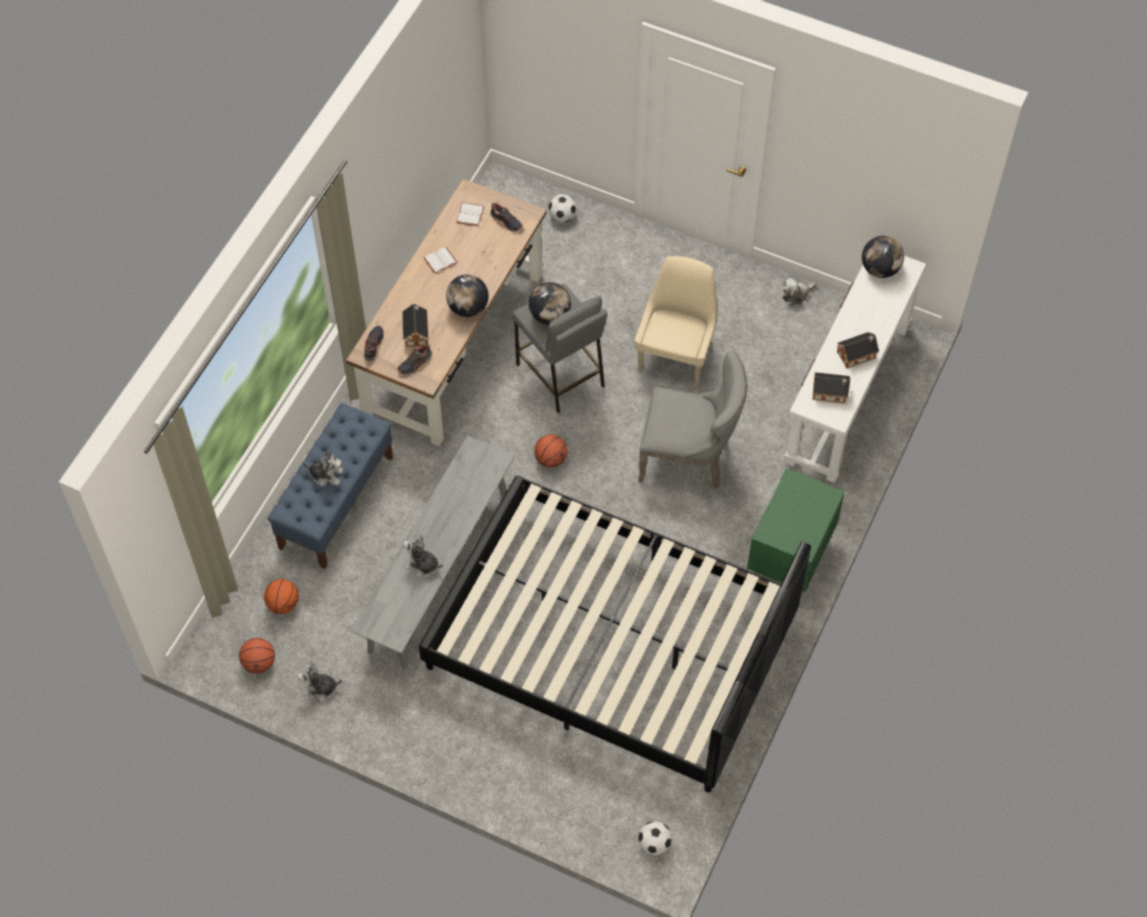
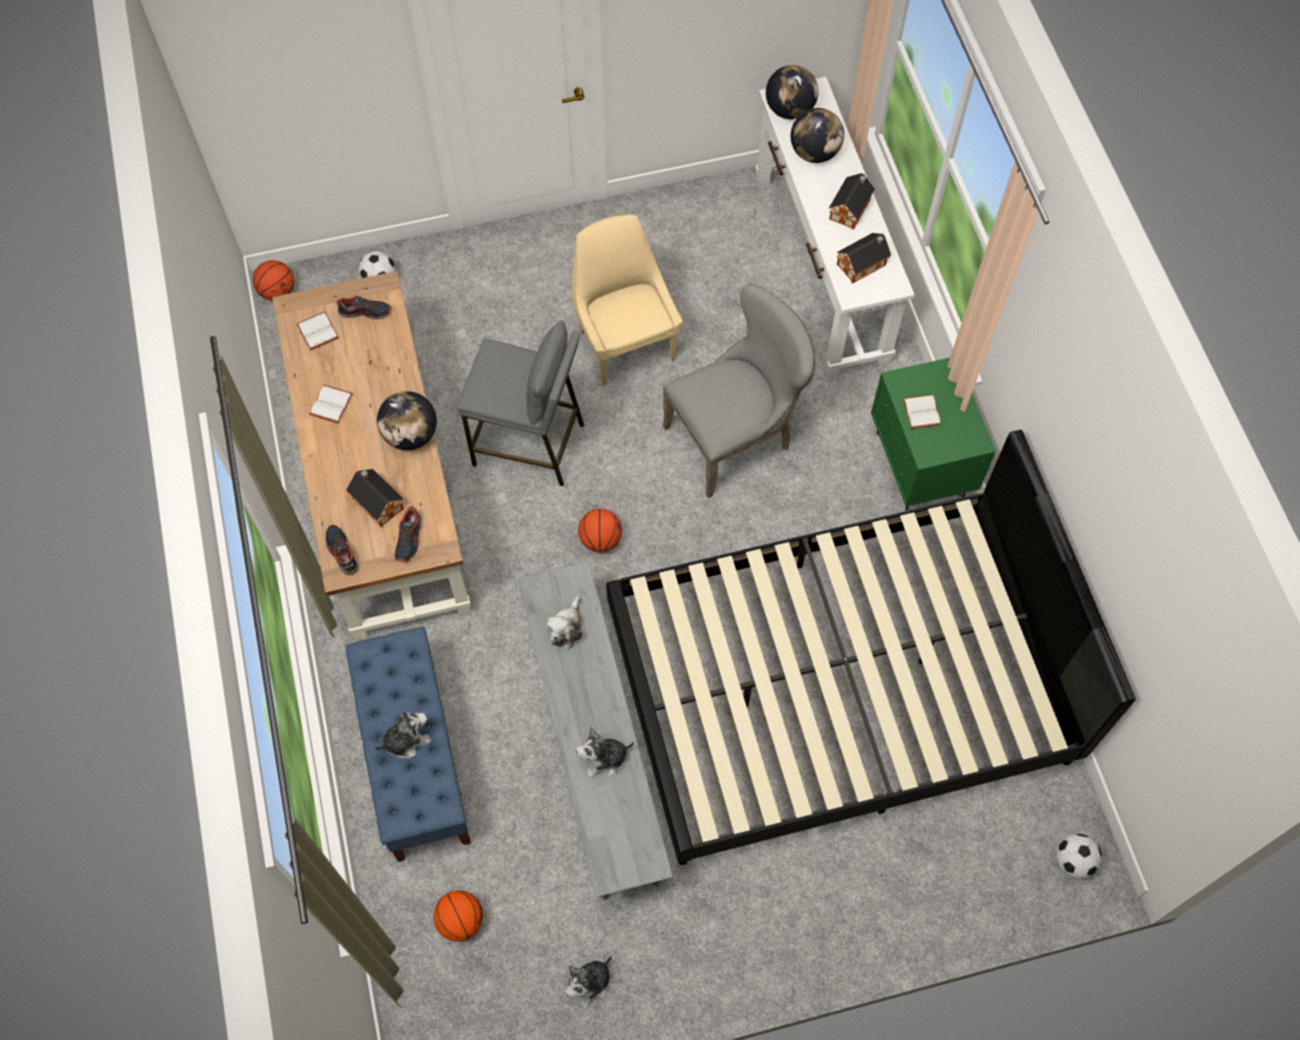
camera: 40 degrees left, 5 degrees up
basketball [239,638,275,674] -> basketball moved to [253,260,294,301]
globe [529,282,571,325] -> globe moved to [791,108,844,163]
plush toy [782,278,817,306] -> plush toy moved to [546,596,582,649]
none -> white book [903,394,941,429]

